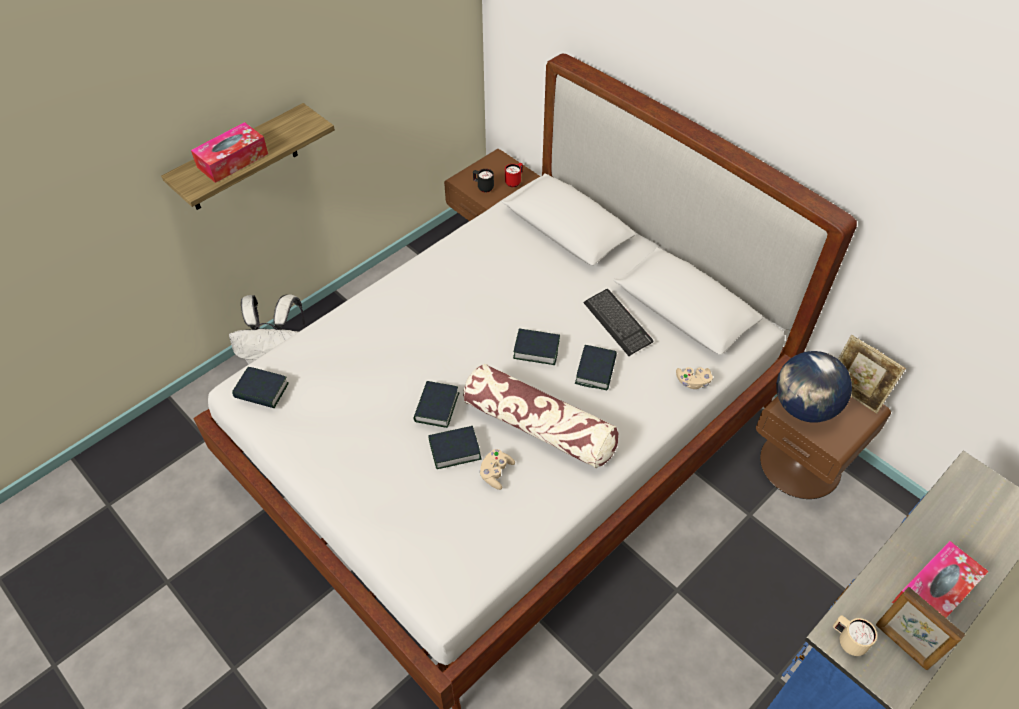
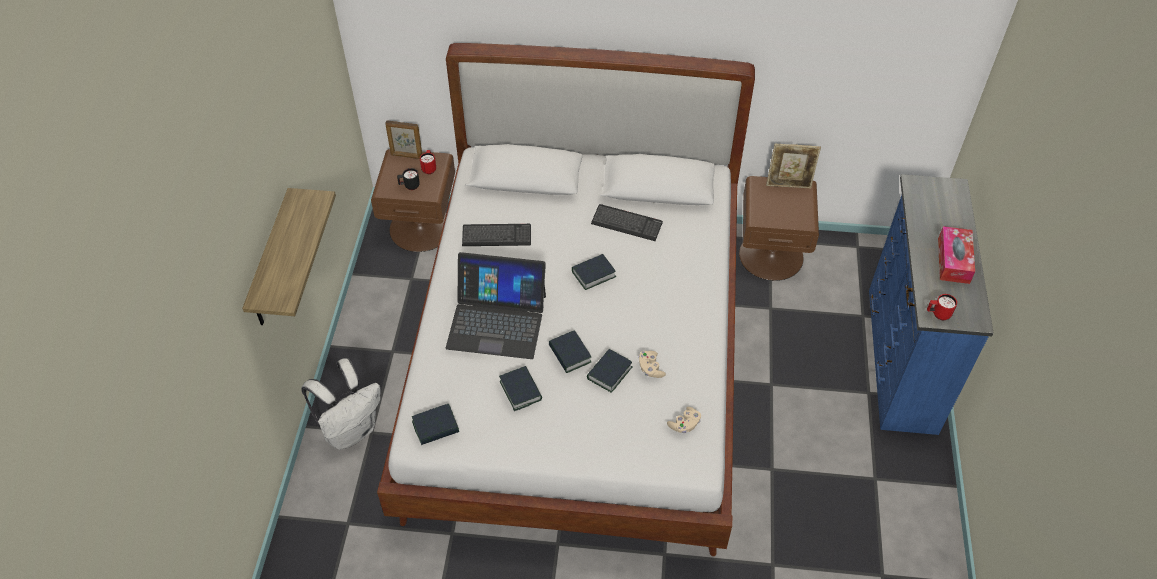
camera: 40 degrees left, 0 degrees up
tissue box [191,122,268,183] -> none
pillow [463,364,618,468] -> none
book [575,345,617,390] -> book moved to [499,366,542,411]
beige game controller [676,367,713,389] -> beige game controller moved to [667,407,701,433]
globe [776,351,852,423] -> none
beige mug [833,615,877,656] -> red mug [927,294,957,320]
picture frame [876,587,965,670] -> picture frame moved to [385,120,422,159]
none -> laptop [446,252,546,359]
none -> keyboard [462,224,531,246]

